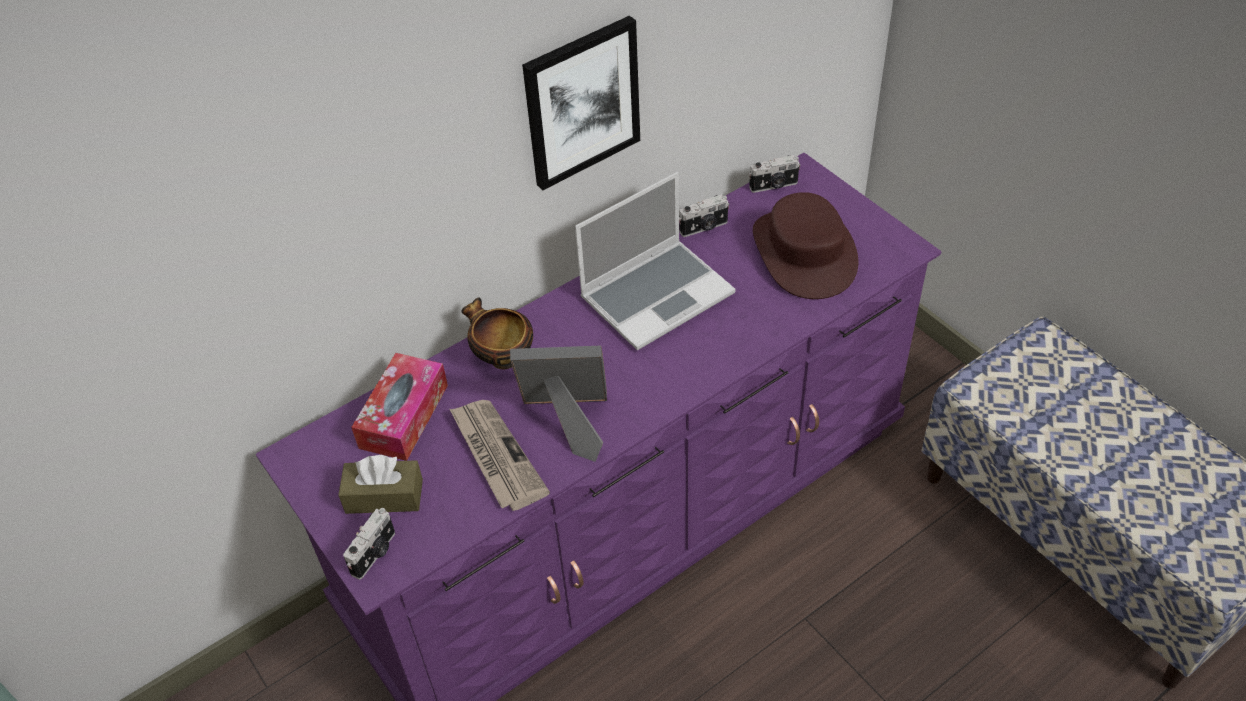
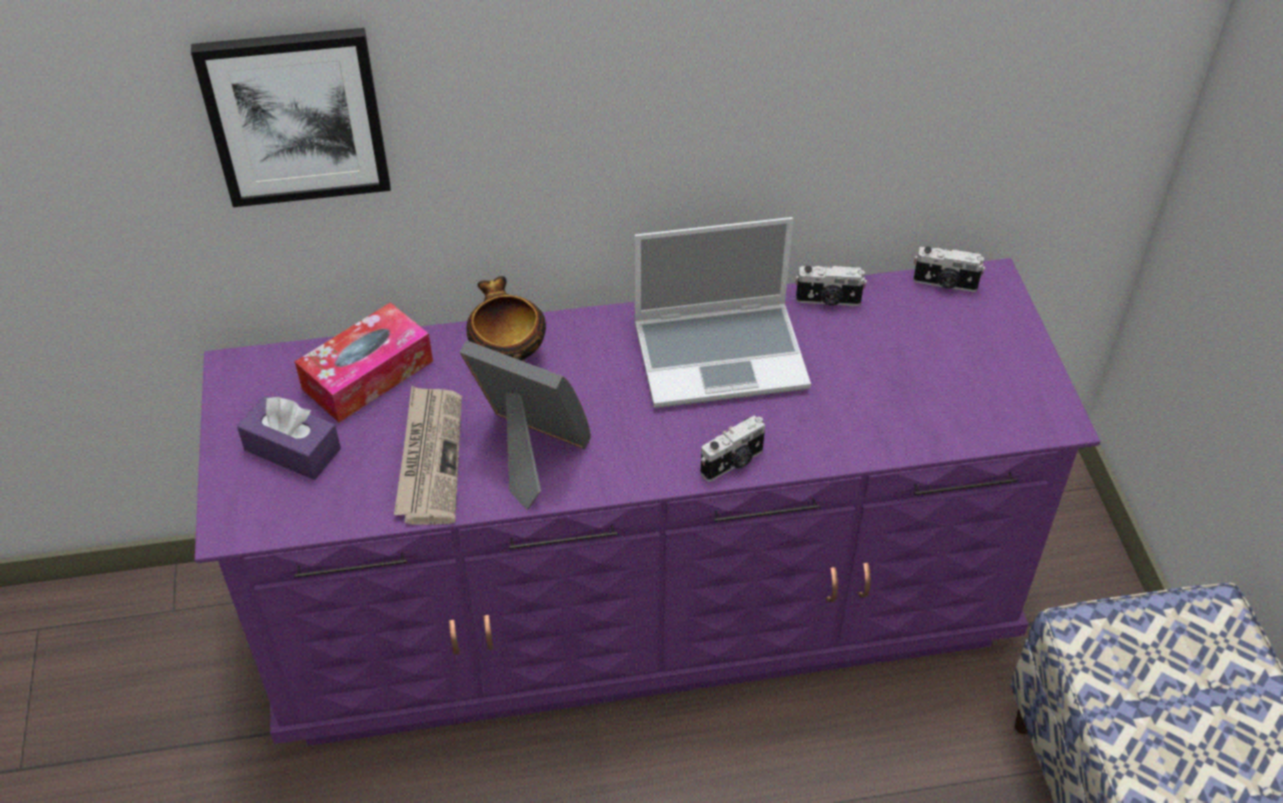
camera: 25 degrees right, 0 degrees up
brown tissue box [338,455,423,514] -> purple tissue box [237,396,341,480]
camera [343,508,395,580] -> camera moved to [700,415,765,482]
picture [522,16,640,190] -> picture moved to [191,28,391,207]
brown hat [753,192,858,299] -> none

